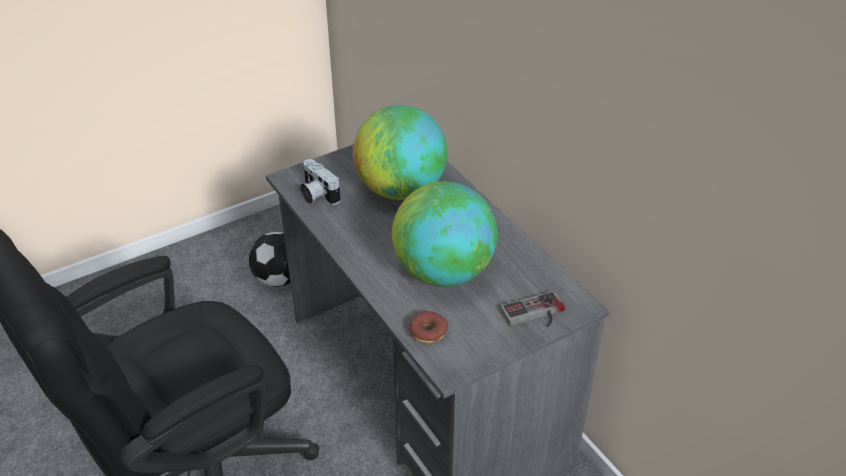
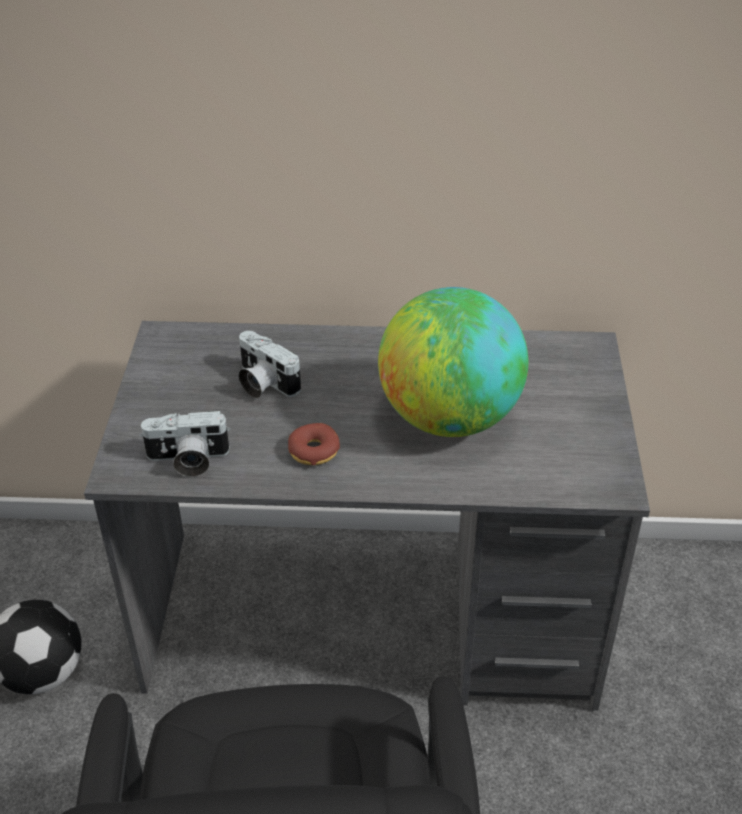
camera: 55 degrees left, 0 degrees up
globe [353,105,447,200] -> camera [238,331,301,398]
donut [409,311,448,343] -> donut moved to [288,423,340,465]
game controller [500,291,565,327] -> none

